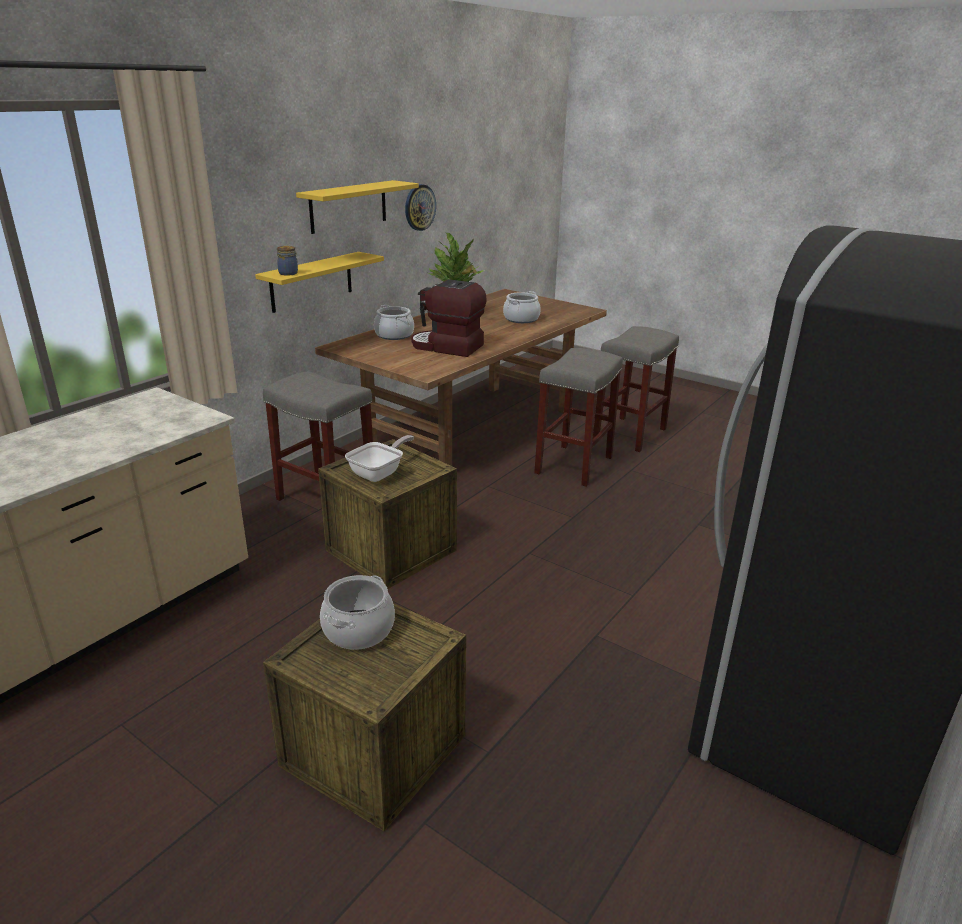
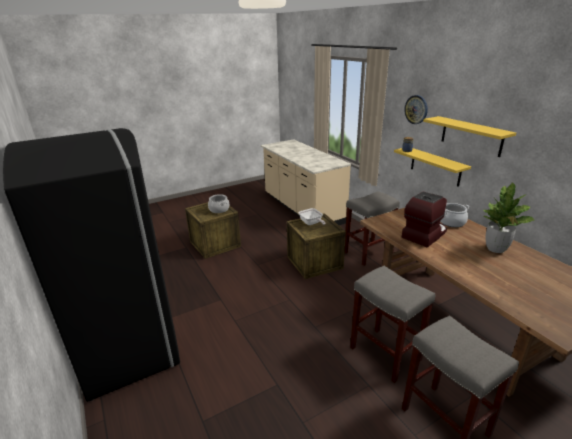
camera: 115 degrees right, 0 degrees up
wall clock [405,184,436,231] -> wall clock moved to [404,95,428,124]
cooking pot [503,291,541,323] -> none

